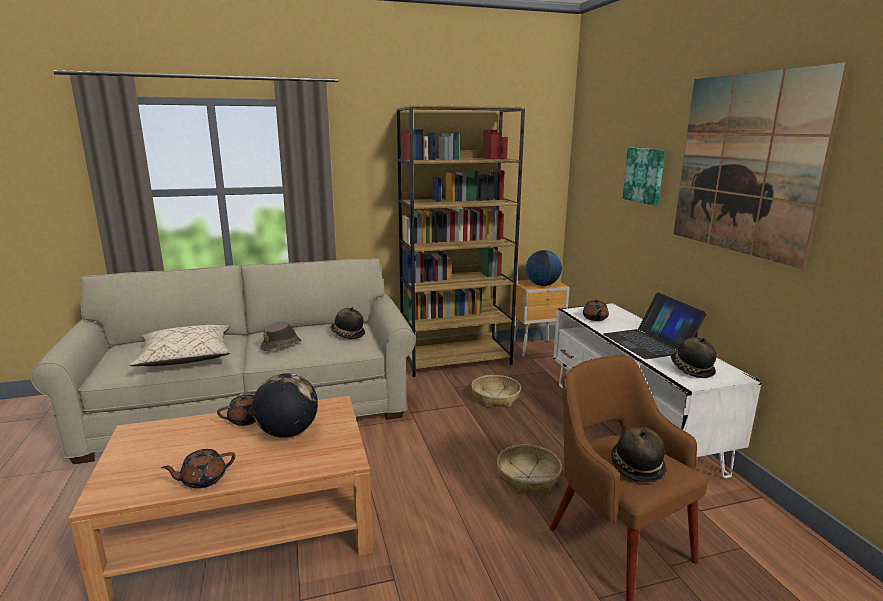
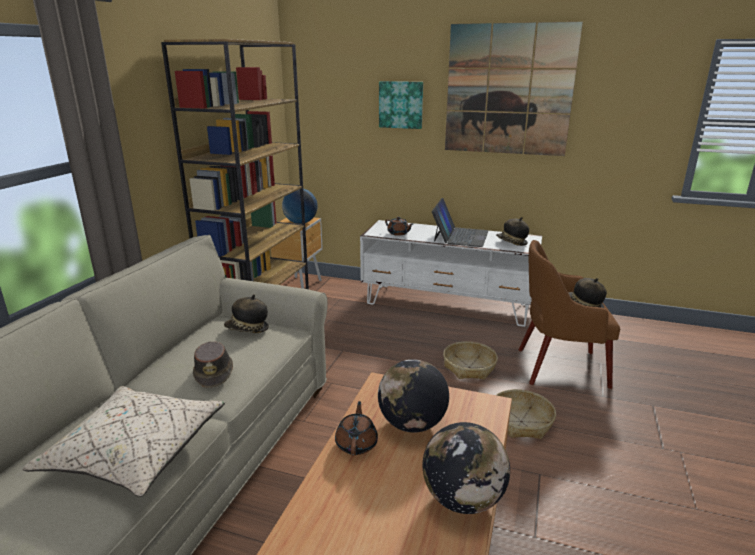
camera: 55 degrees left, 5 degrees up
brown teapot [161,449,235,489] -> globe [423,422,510,514]
basket [471,375,521,407] -> basket moved to [496,389,556,439]
laptop [603,292,707,359] -> laptop turned 90 degrees counterclockwise [432,198,488,247]

